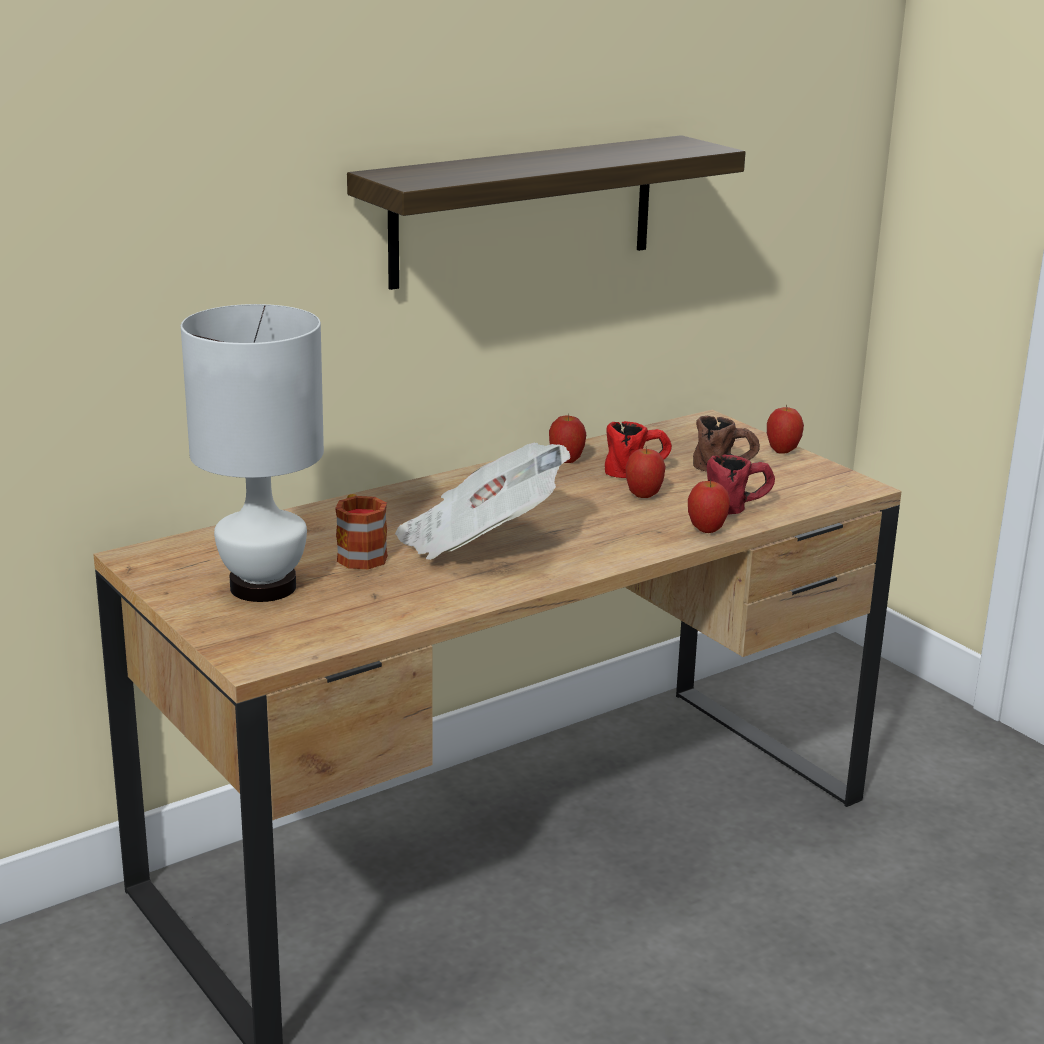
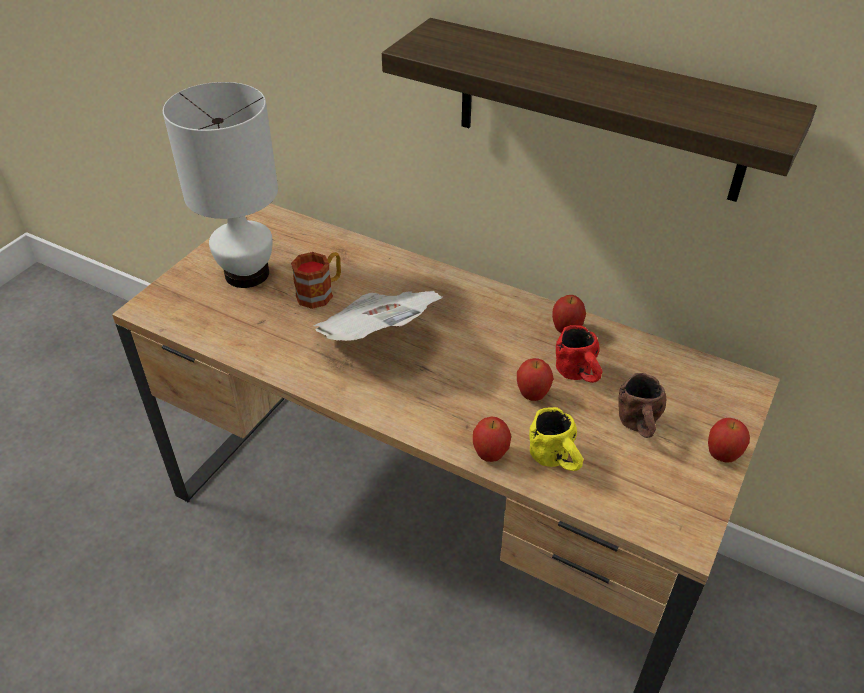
camera: 65 degrees right, 20 degrees up
red mug [707,454,775,515] -> yellow mug [529,407,584,471]

